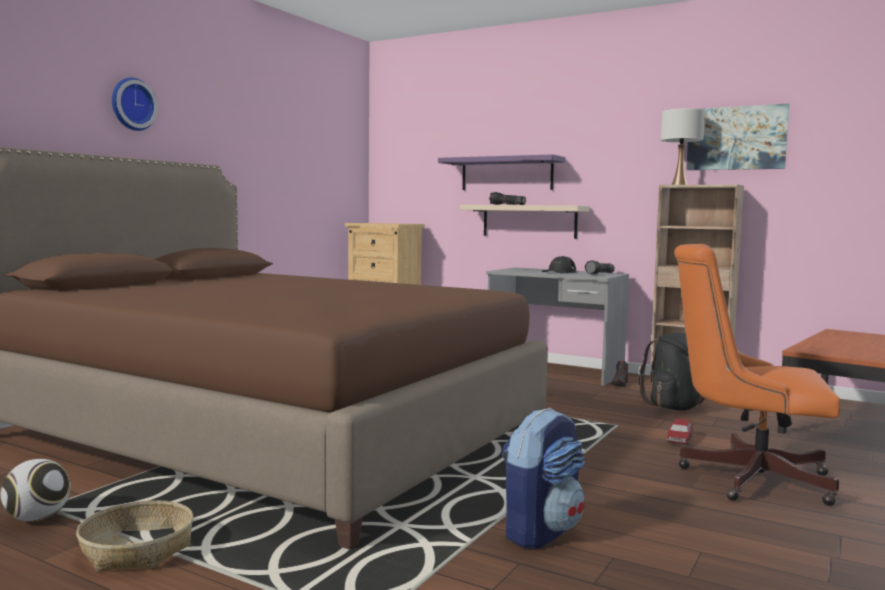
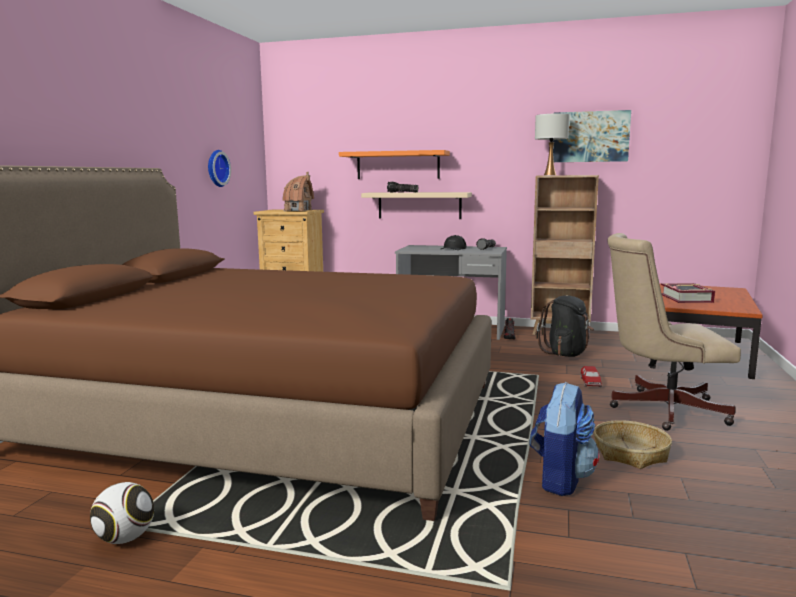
camera: 15 degrees left, 5 degrees up
basket [76,500,194,572] -> basket moved to [594,420,672,469]
wall clock [112,78,158,131] -> wall clock moved to [208,150,231,187]
purple shelf [438,154,565,190] -> orange shelf [339,150,450,179]
orange office chair [674,244,840,506] -> beige office chair [607,233,741,431]
none -> toy house [282,172,314,211]
none -> book [661,283,715,303]

